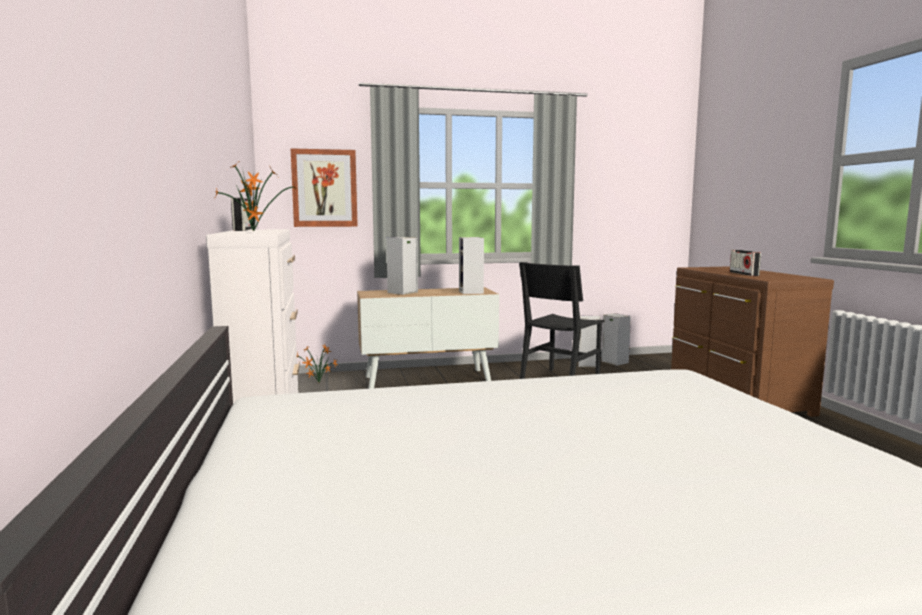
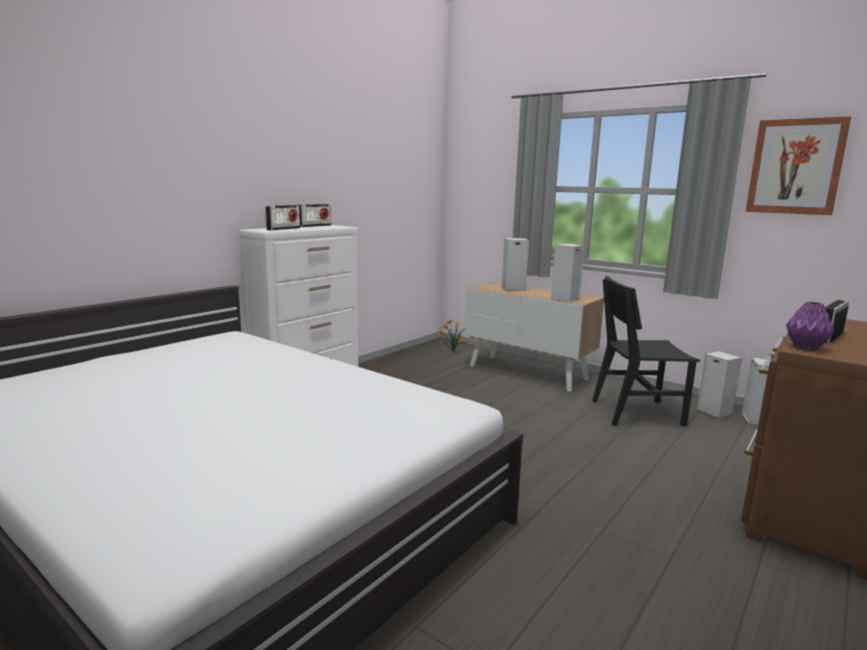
camera: 50 degrees right, 5 degrees up
potted plant [215,160,297,231] -> radio [265,205,300,230]
picture [291,148,358,227] -> picture moved to [746,116,851,215]
none -> purple vase [786,302,835,350]

